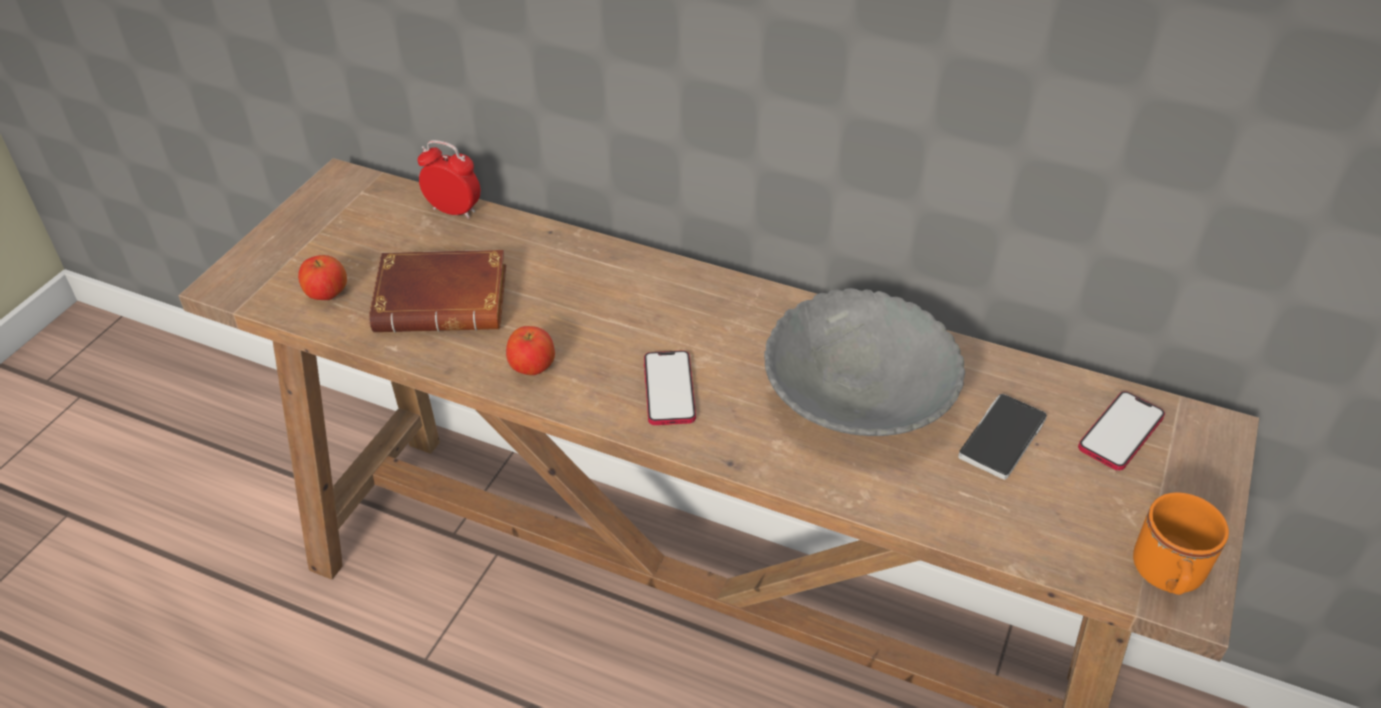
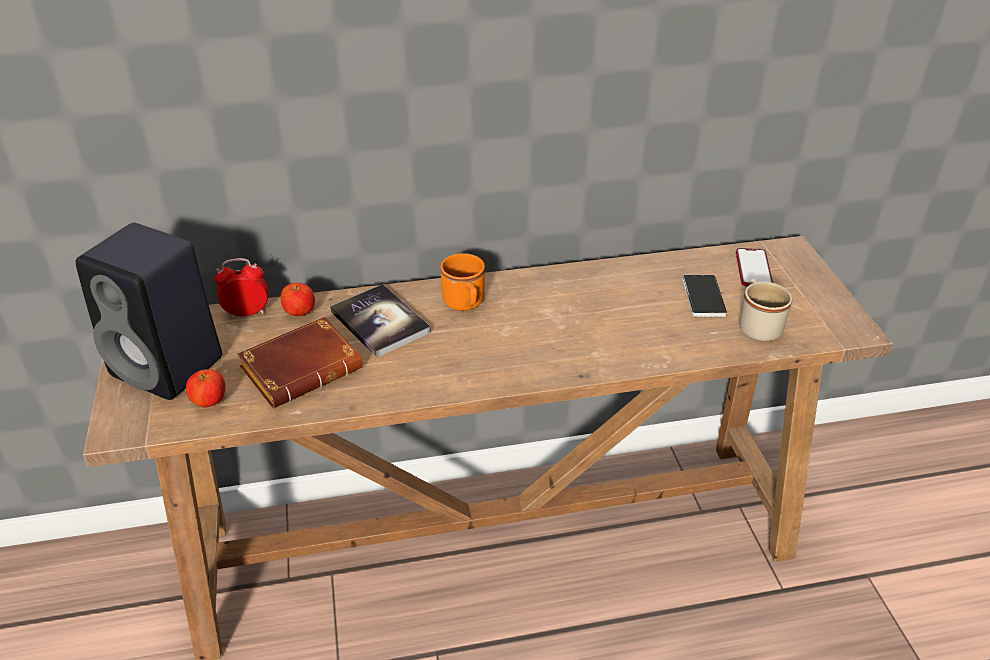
camera: 35 degrees left, 5 degrees down
apple [506,326,555,375] -> apple moved to [281,283,315,316]
phone [644,350,696,425] -> none
grey bowl [764,288,965,436] -> none
orange mug [1133,492,1229,595] -> orange mug moved to [441,253,485,311]
none -> black speaker [76,223,222,400]
none -> book [330,284,431,357]
none -> beige mug [739,279,792,342]

